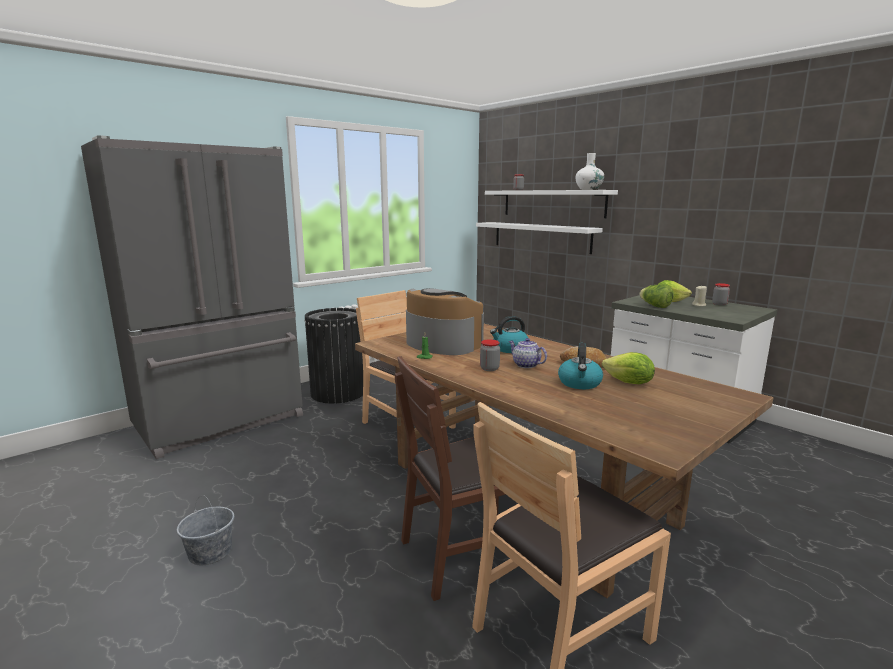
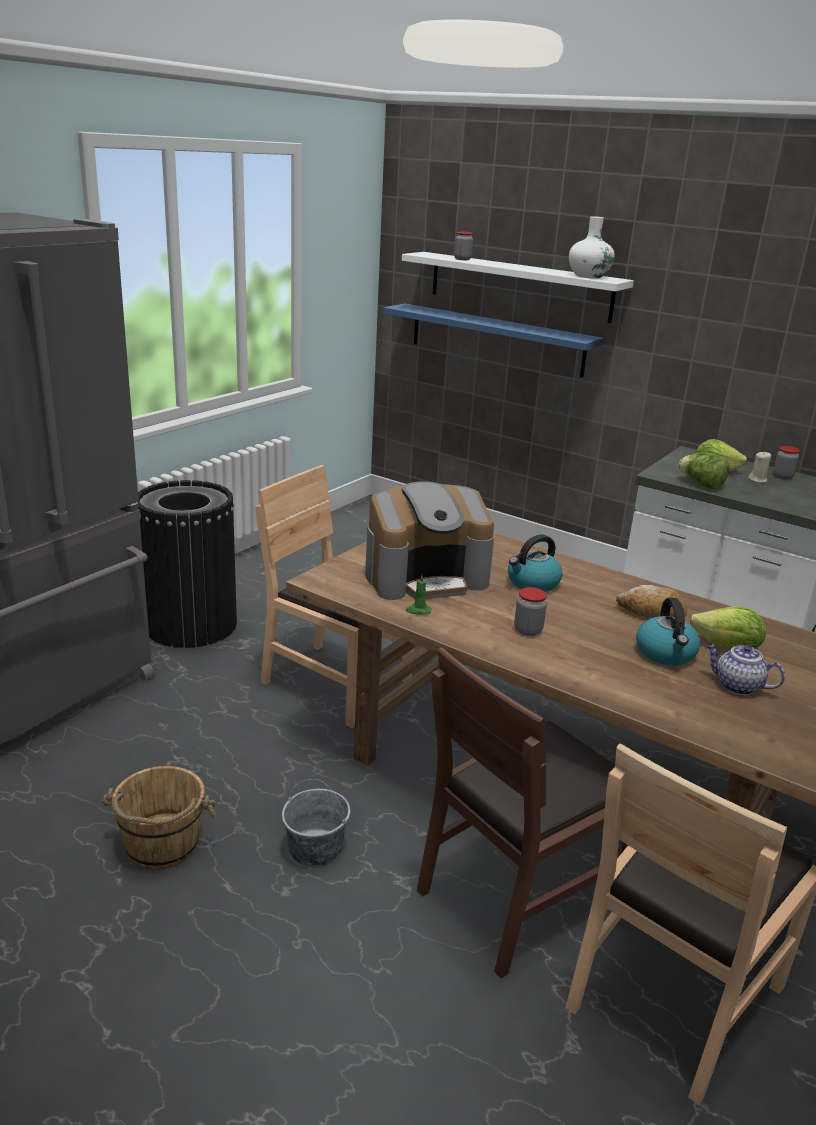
camera: 15 degrees left, 10 degrees up
grey bucket [177,495,234,565] -> grey bucket moved to [282,779,351,867]
coffee machine [406,288,484,355] -> coffee machine turned 135 degrees clockwise [365,482,494,600]
white shelf [476,222,603,254] -> blue shelf [383,304,604,378]
teapot [509,338,547,368] -> teapot moved to [706,643,785,695]
none -> brown bucket [102,766,217,869]

